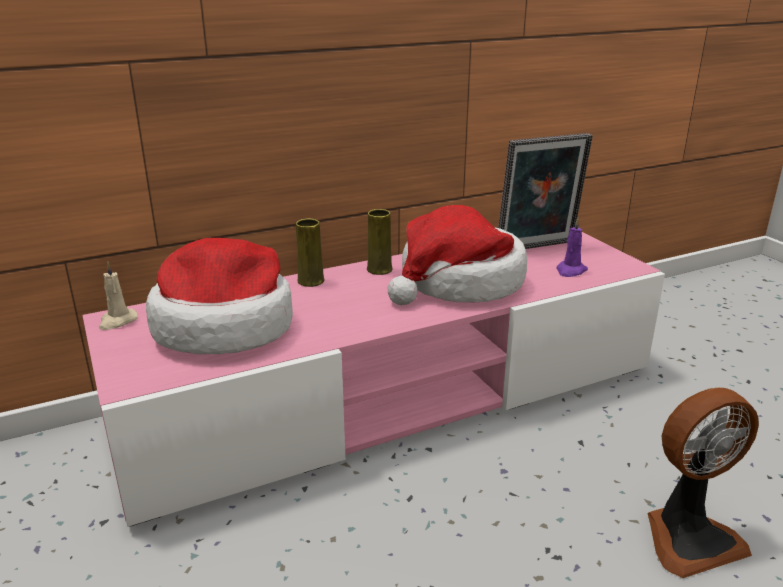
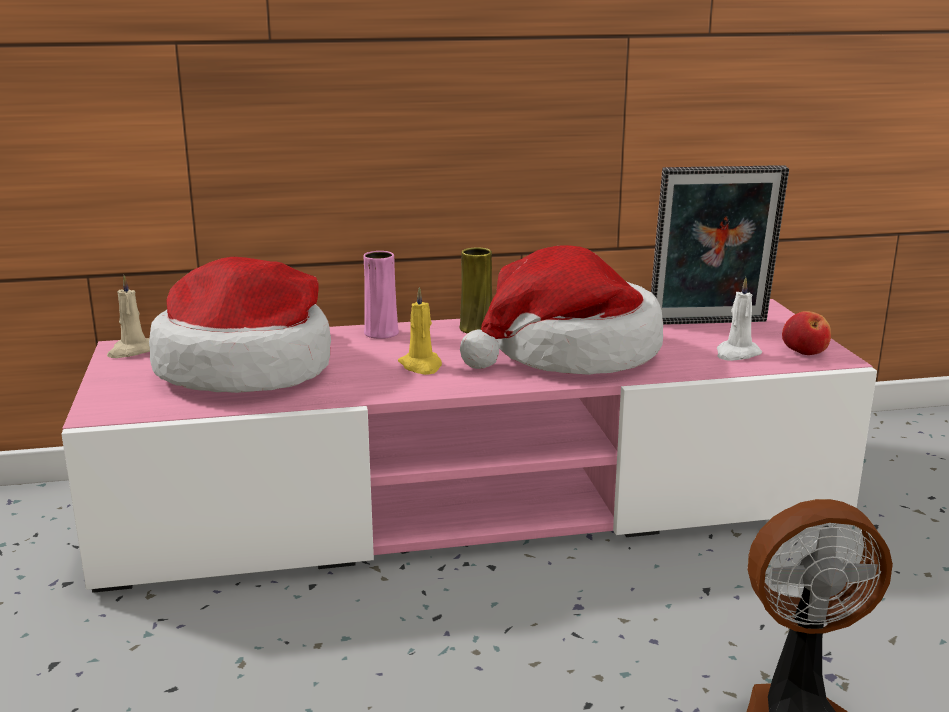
camera: 15 degrees right, 5 degrees down
yellow vase [296,219,324,287] -> pink vase [364,251,399,339]
purple candle [556,218,588,277] -> white candle [717,277,762,361]
none -> yellow candle [398,287,442,375]
none -> apple [782,311,831,355]

